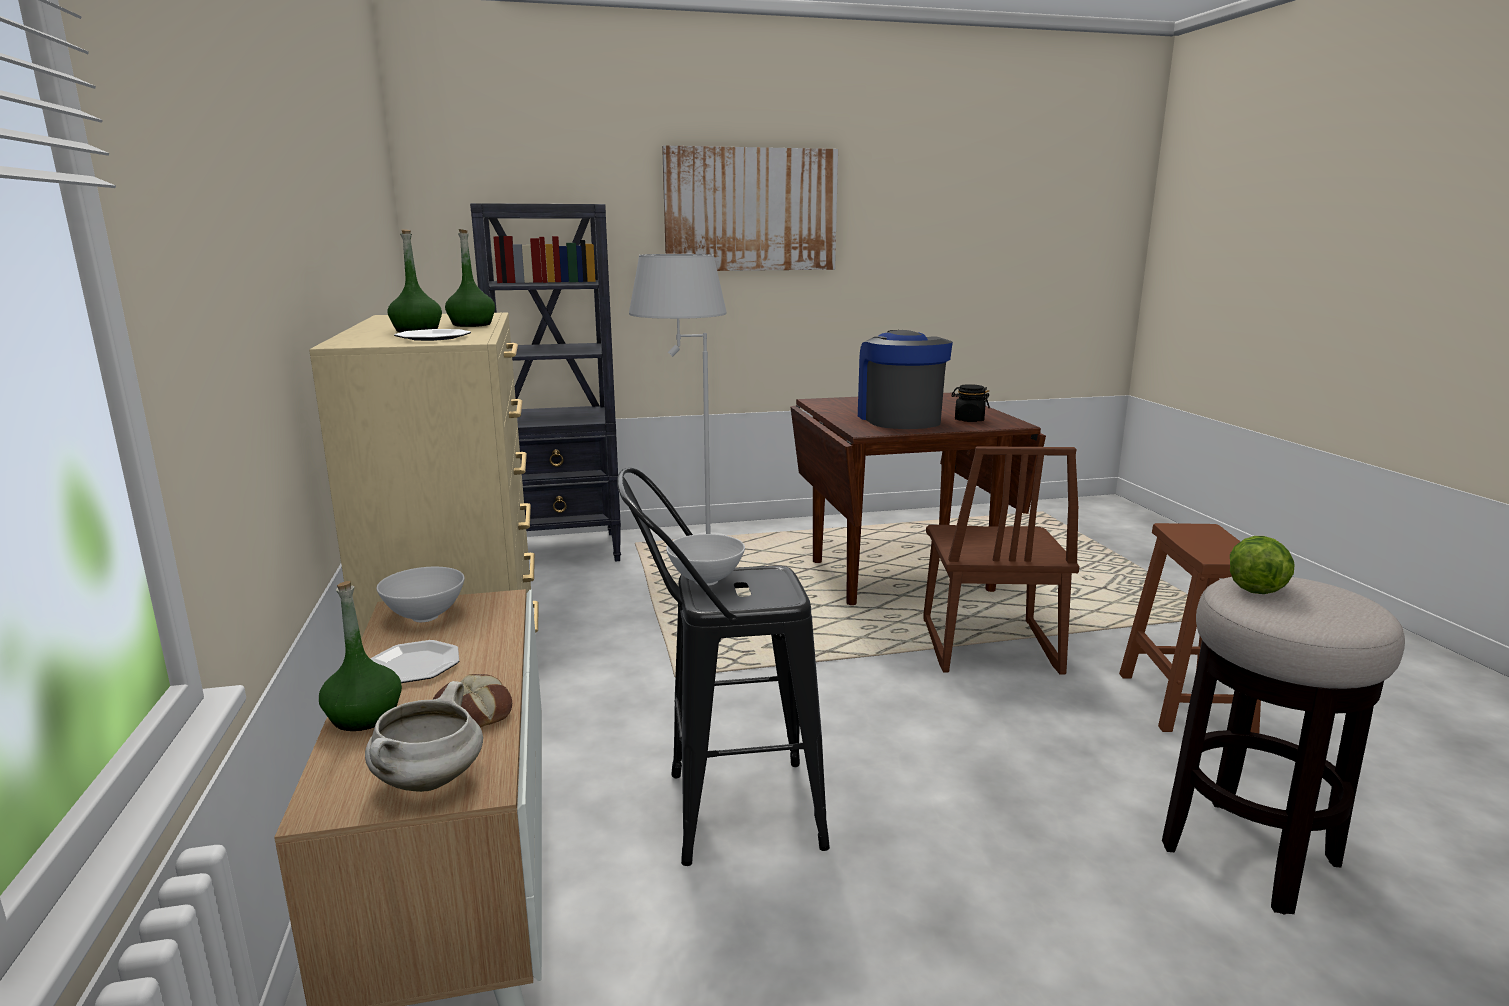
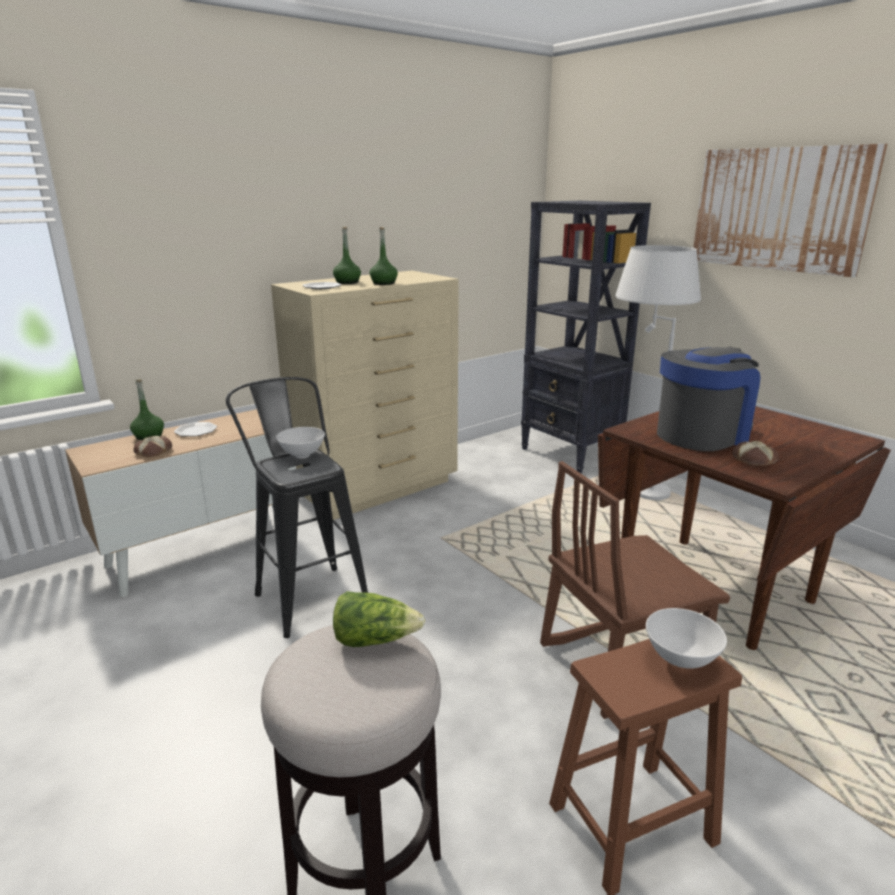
camera: 65 degrees right, 5 degrees up
white cooking pot [365,681,483,792] -> none
white bowl [376,567,465,622] -> white bowl moved to [646,608,727,669]
black jar [951,384,990,422] -> bread [732,441,779,466]

